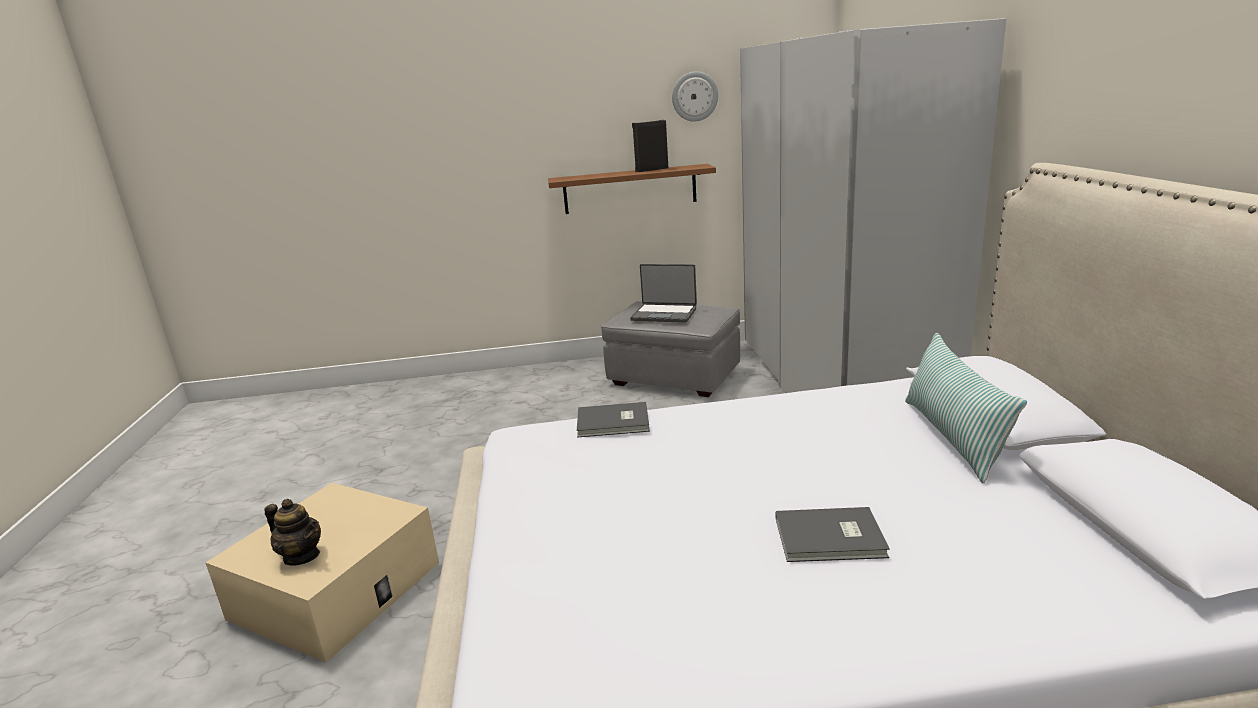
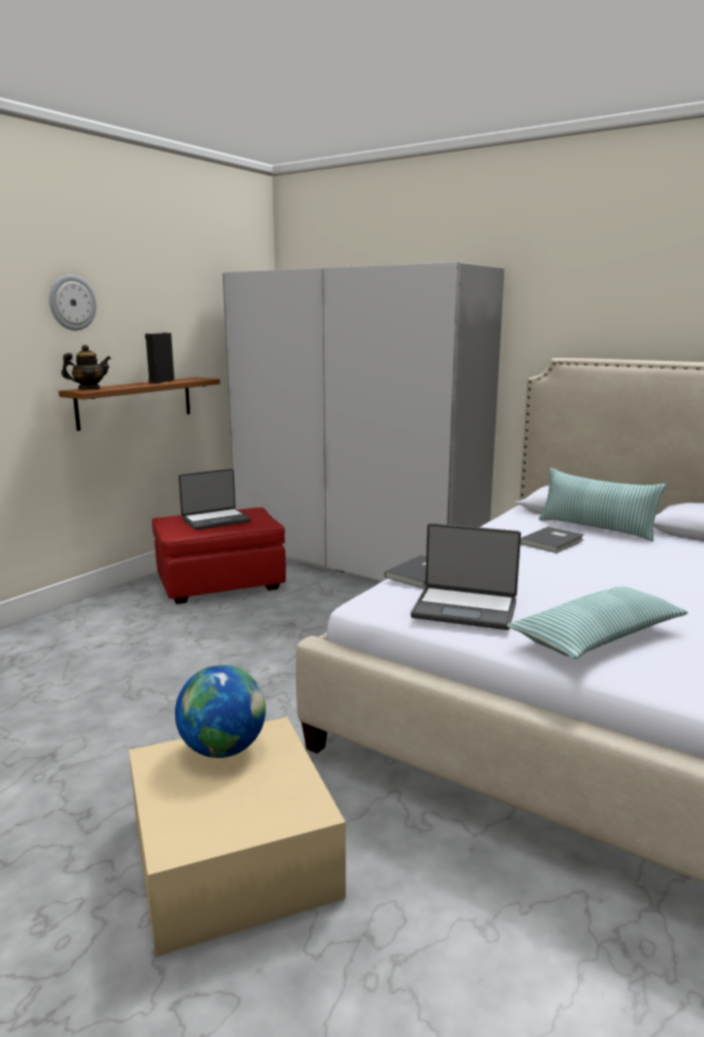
camera: 50 degrees left, 5 degrees down
teapot [264,499,321,566] -> teapot moved to [61,345,111,389]
grey ottoman [601,301,740,397] -> red ottoman [152,507,286,604]
wall clock [672,71,718,122] -> wall clock moved to [49,275,97,331]
grey book [775,507,890,562] -> grey book moved to [520,527,584,553]
none -> globe [175,665,266,758]
none -> laptop [411,523,521,630]
none -> pillow [507,586,688,659]

